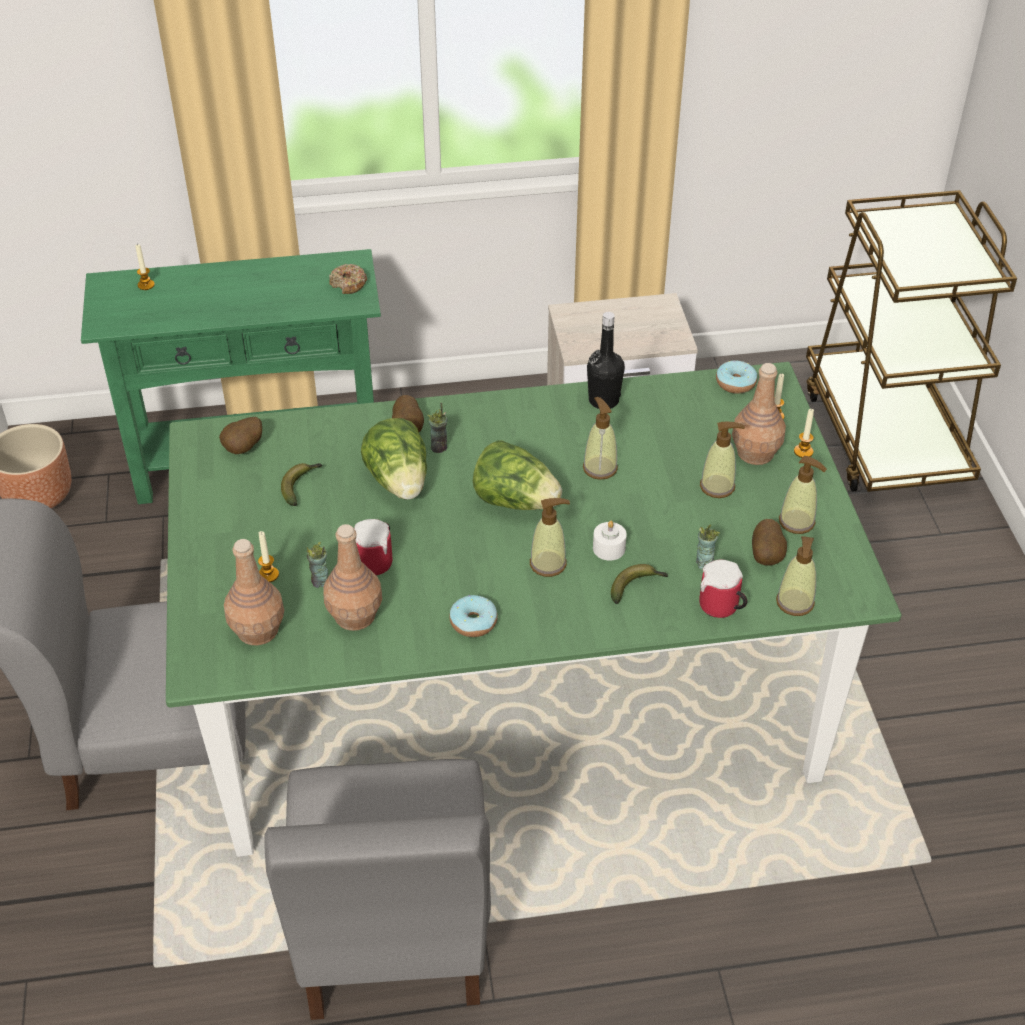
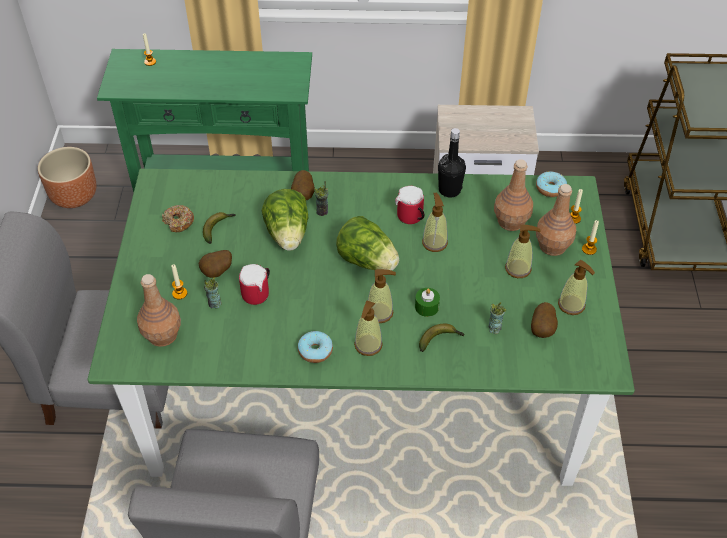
camera: 10 degrees right, 5 degrees up
potato [219,417,262,455] -> potato moved to [198,250,232,278]
brown bottle [323,524,382,631] -> brown bottle moved to [494,159,533,231]
donut [329,264,367,294] -> donut moved to [162,205,194,232]
white candle [593,521,627,561] -> green candle [415,288,440,317]
mug [699,559,747,618] -> mug moved to [395,186,425,224]
soap dispenser [776,536,816,616] -> soap dispenser moved to [354,301,383,356]

